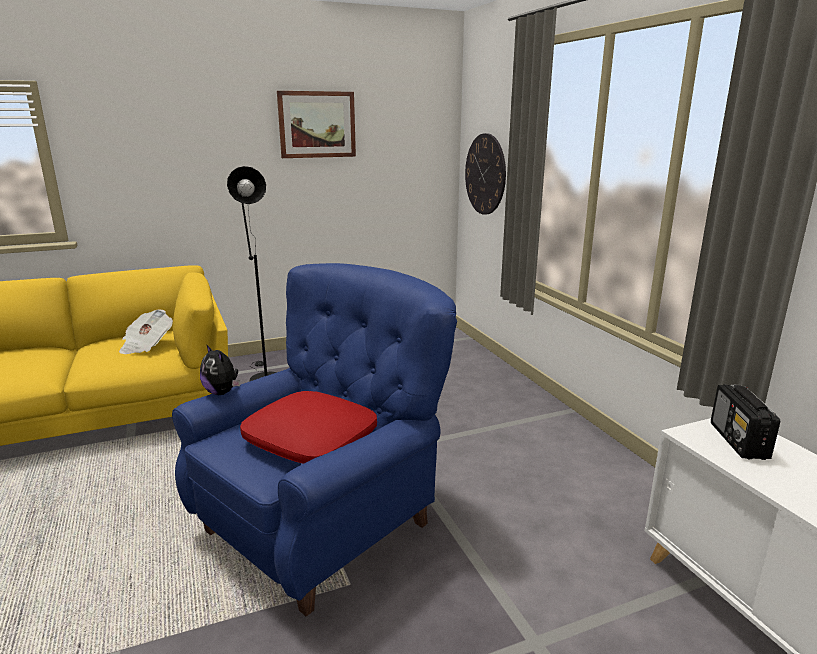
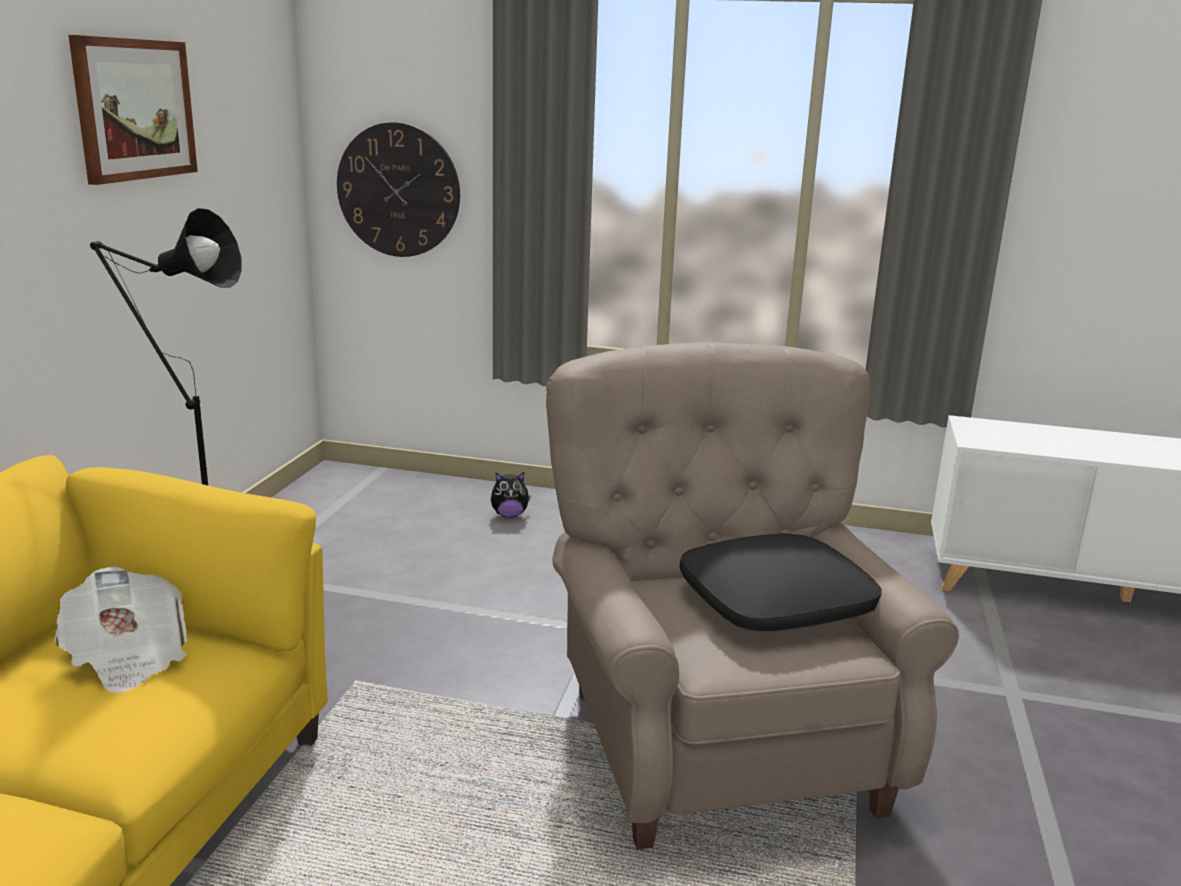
camera: 55 degrees left, 0 degrees up
blue armchair [172,263,457,616] -> beige armchair [546,343,959,850]
plush toy [200,344,240,395] -> plush toy moved to [491,472,531,518]
red pillow [240,391,377,464] -> black pillow [680,533,882,631]
radio [711,384,780,460] -> none

